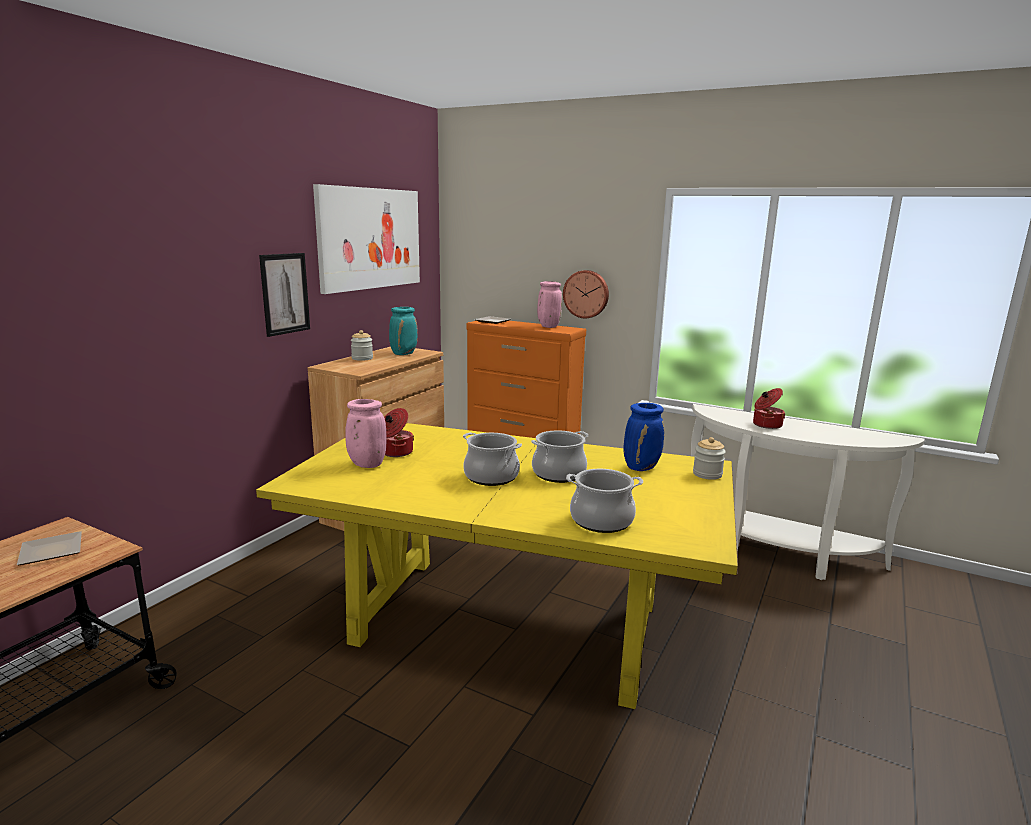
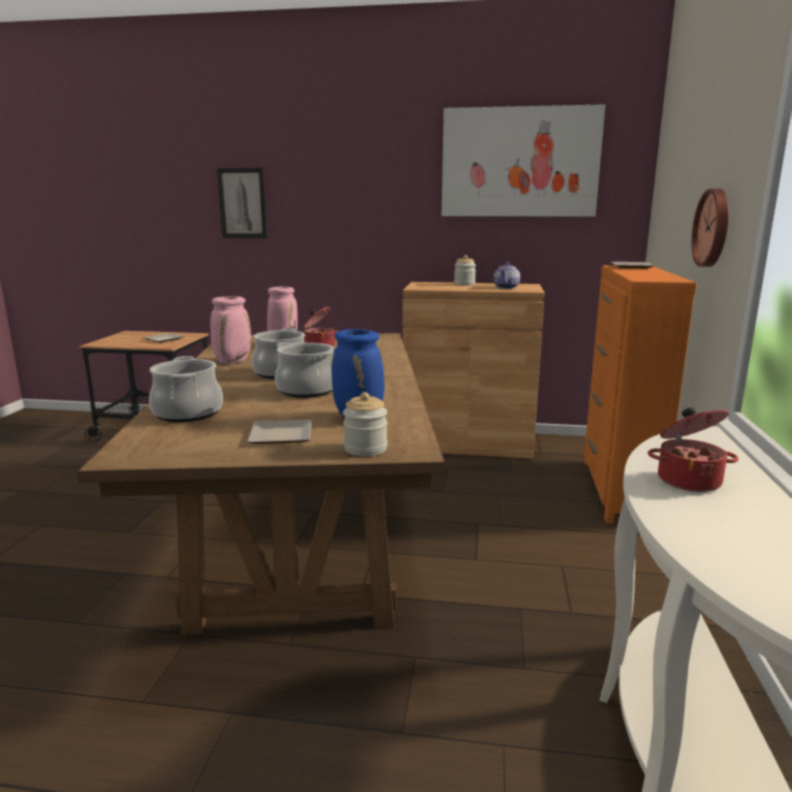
camera: 70 degrees right, 0 degrees up
yellow dining table [256,423,738,709] -> brown dining table [78,333,445,635]
picture [259,253,310,337] -> picture moved to [217,168,267,238]
turquoise vase [389,307,418,355] -> teapot [494,262,520,289]
pink vase [537,281,562,328] -> pink vase moved to [210,296,251,364]
none -> plate [247,420,312,444]

